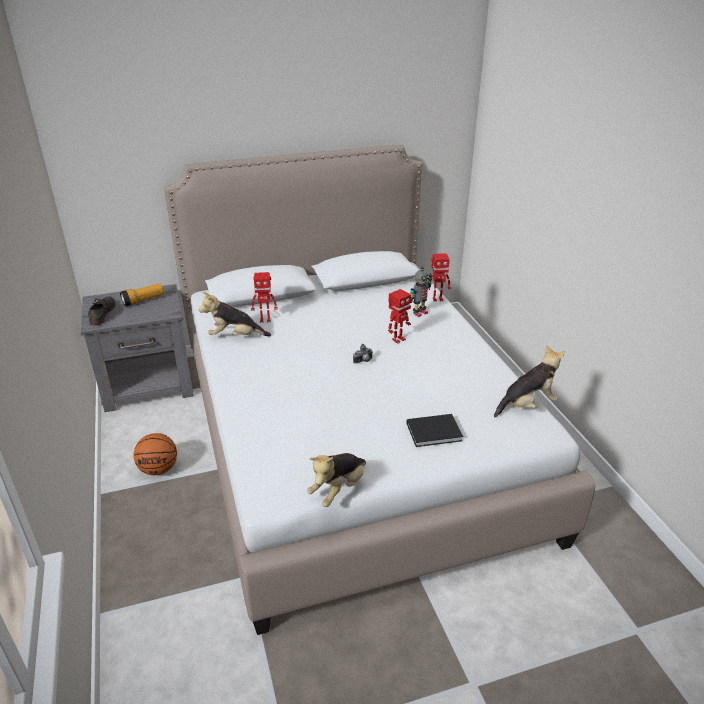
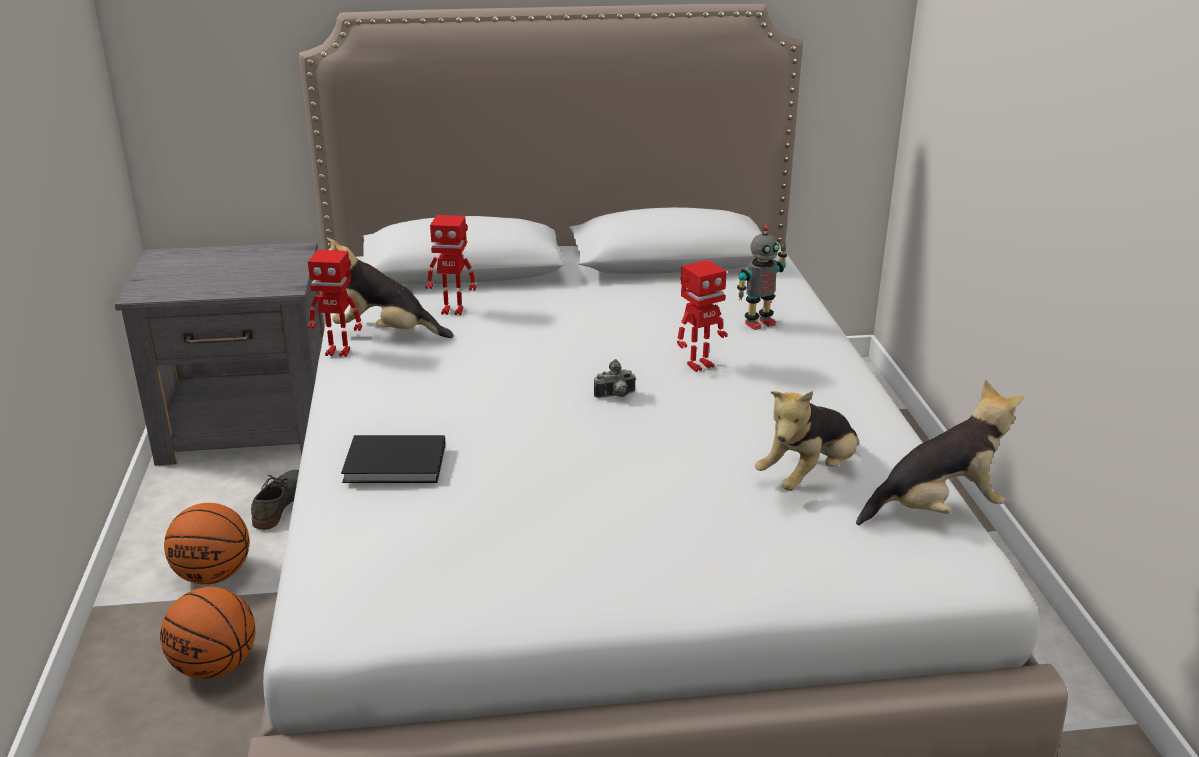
camera: 10 degrees right, 5 degrees down
grey shoe [88,296,116,325] -> grey shoe moved to [251,470,299,530]
flashlight [120,283,164,307] -> none
plush toy [307,453,366,507] -> plush toy moved to [755,391,859,491]
black book [407,414,463,447] -> black book moved to [341,435,445,483]
toy robot [428,253,451,302] -> toy robot moved to [307,250,362,357]
none -> basketball [160,587,255,679]

